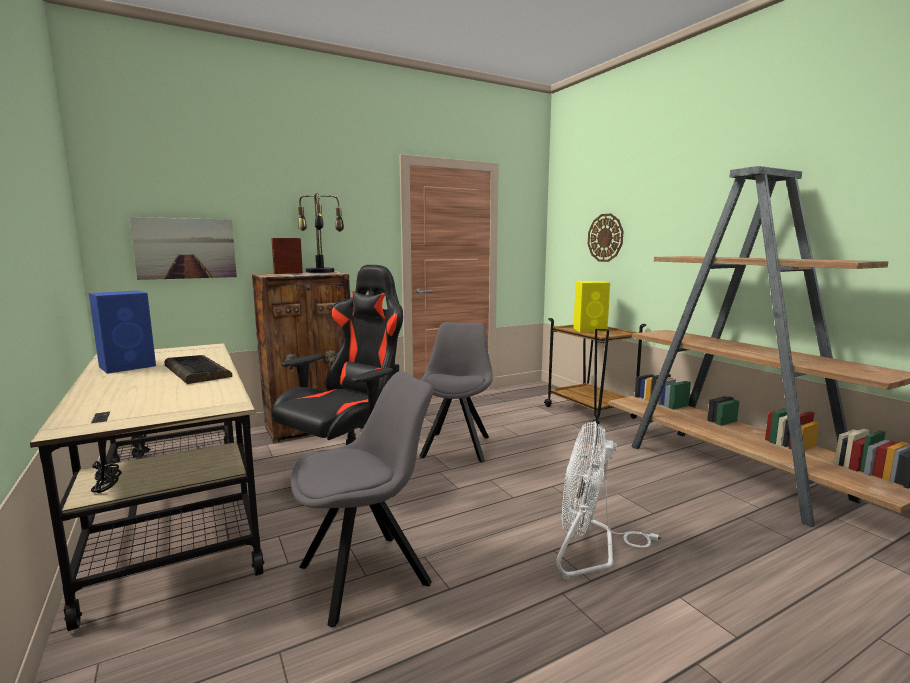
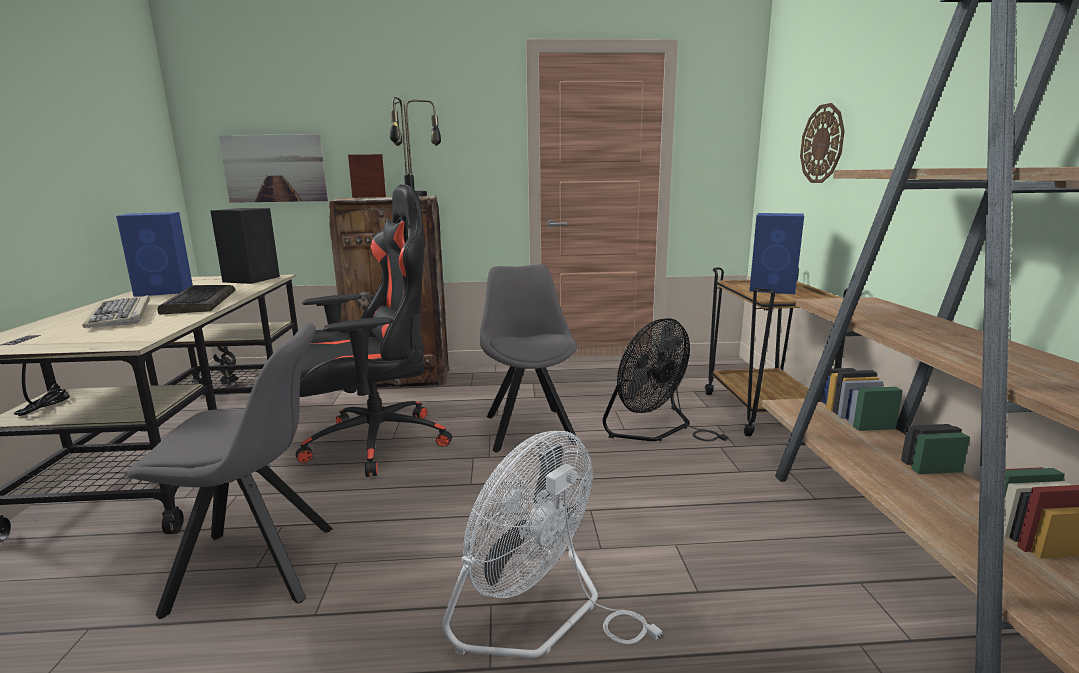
camera: 25 degrees right, 5 degrees up
grey chair [419,322,493,462] -> grey chair turned 45 degrees counterclockwise [480,264,578,452]
yellow speaker [573,281,610,332] -> blue speaker [749,213,804,294]
none -> keyboard [82,295,150,328]
none -> black speaker [210,208,280,284]
none -> black fan [603,318,729,441]

